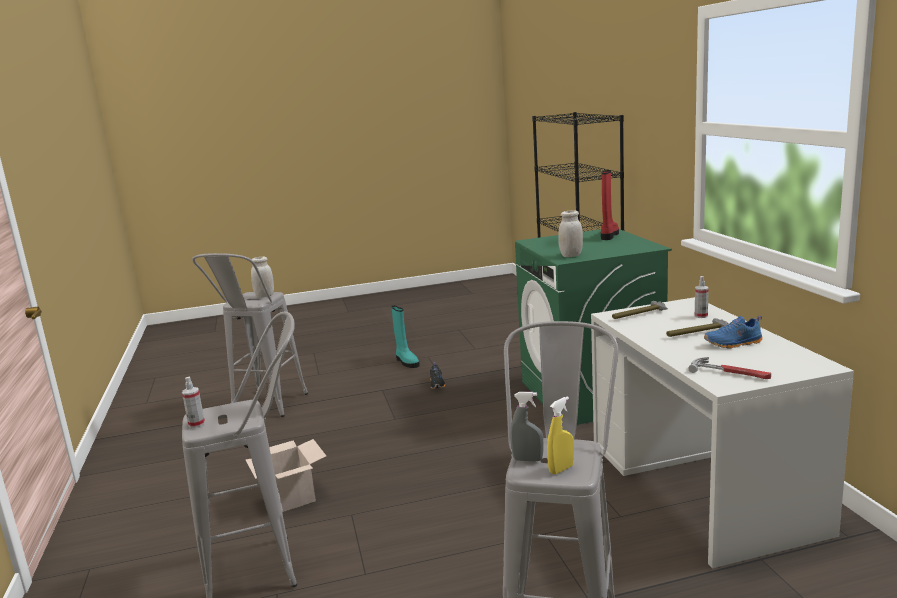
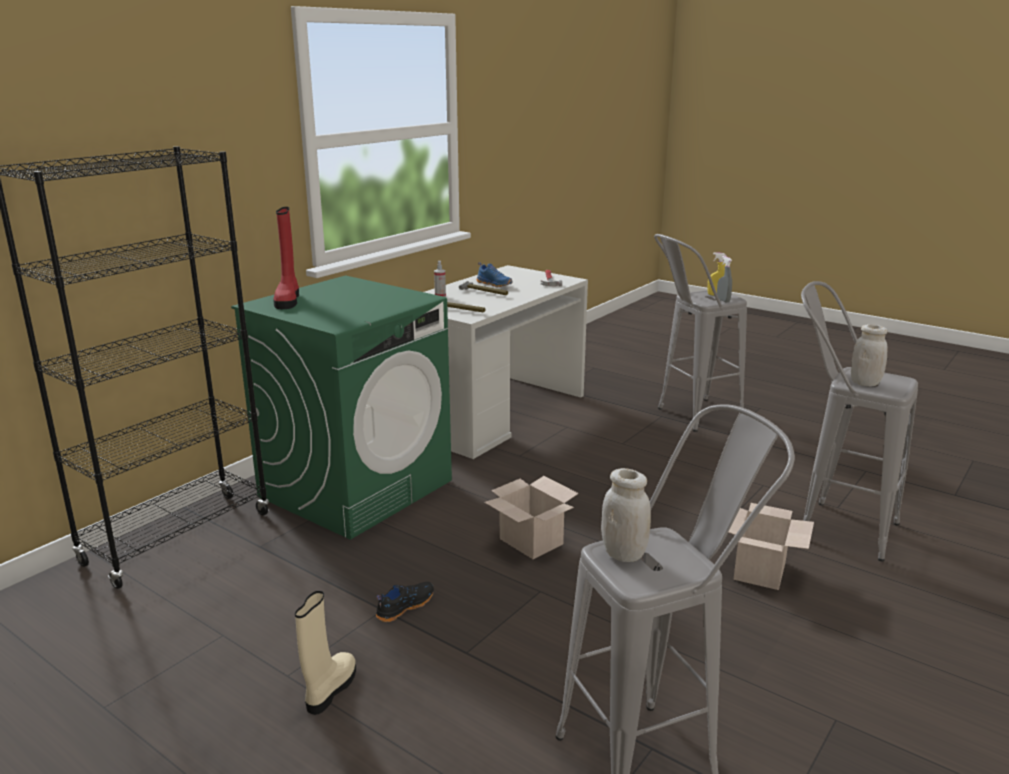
camera: 130 degrees left, 5 degrees up
spray bottle [182,377,205,428] -> none
turquoise boot [391,306,420,368] -> beige boot [295,591,356,715]
white jar [558,210,583,257] -> white jar moved to [851,324,888,386]
red boot [601,170,619,240] -> red boot turned 75 degrees counterclockwise [273,207,299,309]
none -> cardboard box [484,476,579,559]

